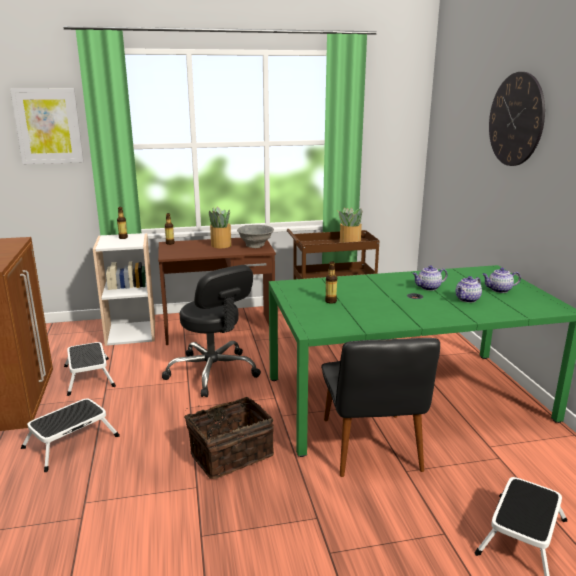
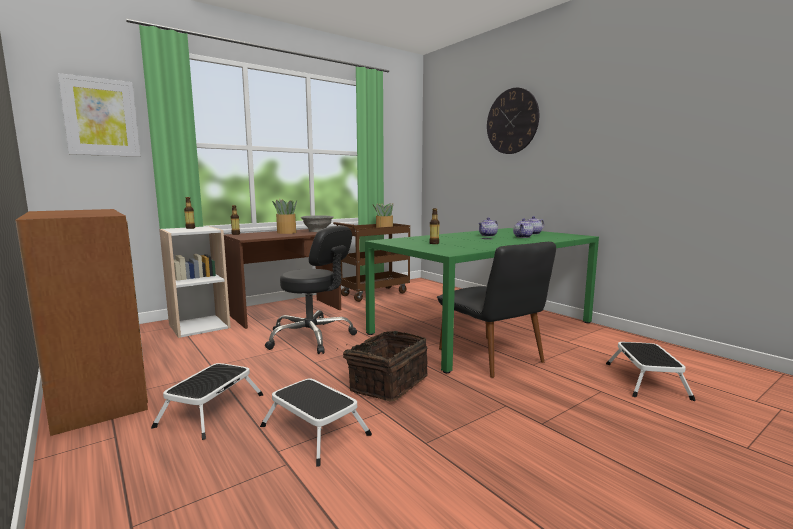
camera: 25 degrees left, 10 degrees down
black step ladder [64,342,116,396] -> black step ladder moved to [260,379,372,466]

